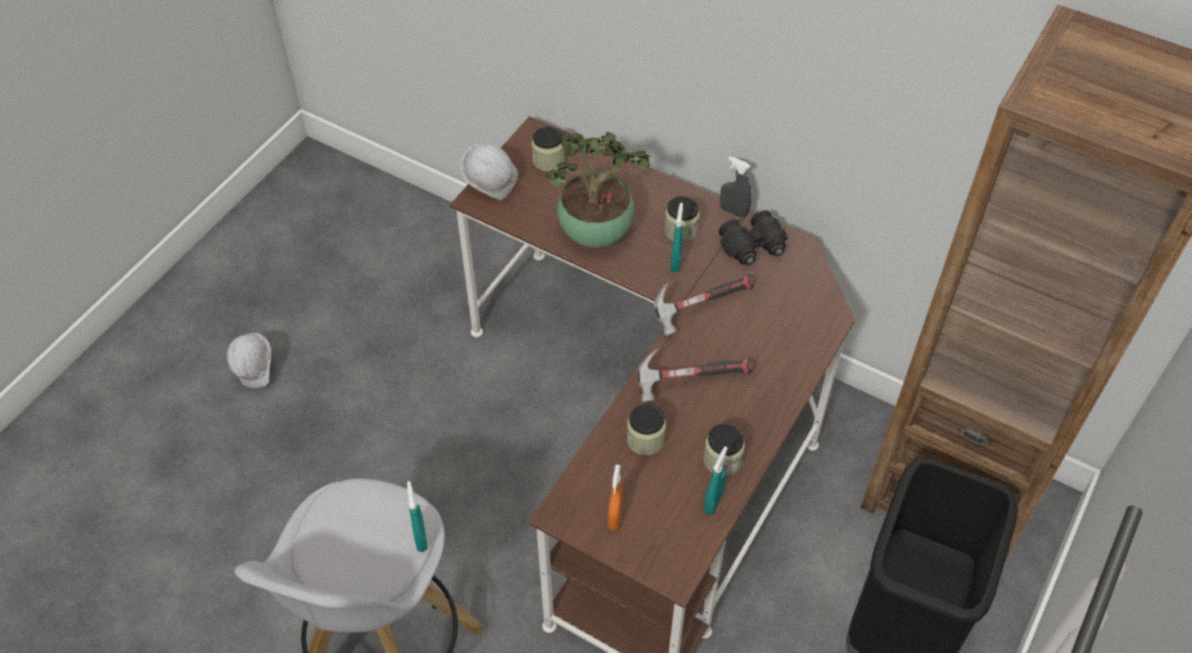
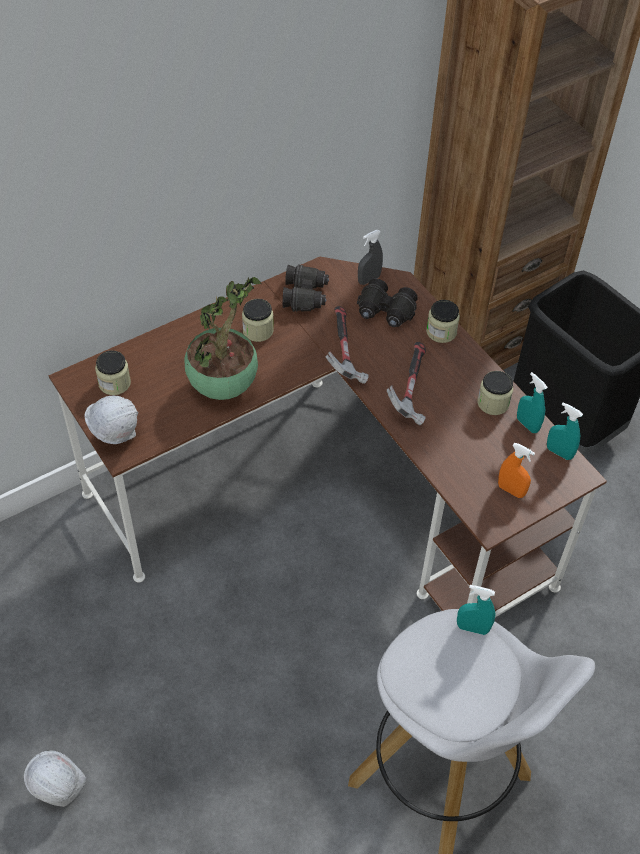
camera: 65 degrees left, 0 degrees up
jar [627,404,666,455] -> jar moved to [426,300,460,343]
turquoise spray bottle [670,203,683,272] -> turquoise spray bottle moved to [547,402,583,460]
grey spray bottle [720,157,752,218] -> grey spray bottle moved to [358,230,383,285]
none -> black binoculars [357,279,418,327]

